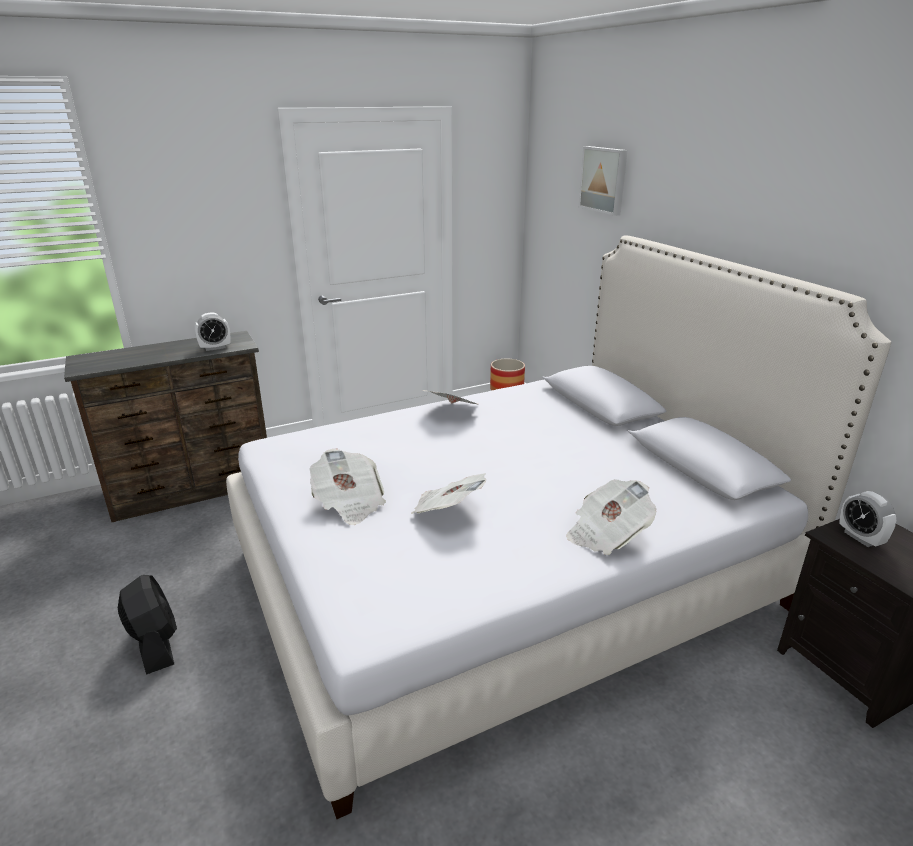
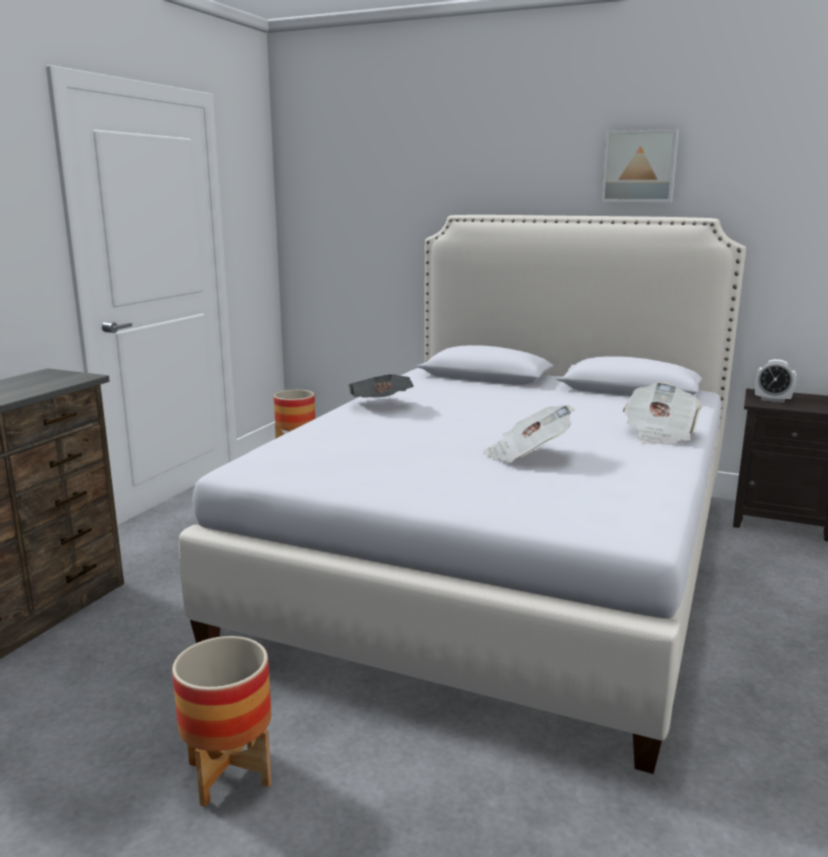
camera: 40 degrees left, 10 degrees down
black fan [118,575,177,675] -> planter [172,636,272,807]
alarm clock [194,312,231,351] -> none
newspaper [309,449,386,525] -> none
picture [578,146,628,216] -> picture moved to [602,129,679,202]

